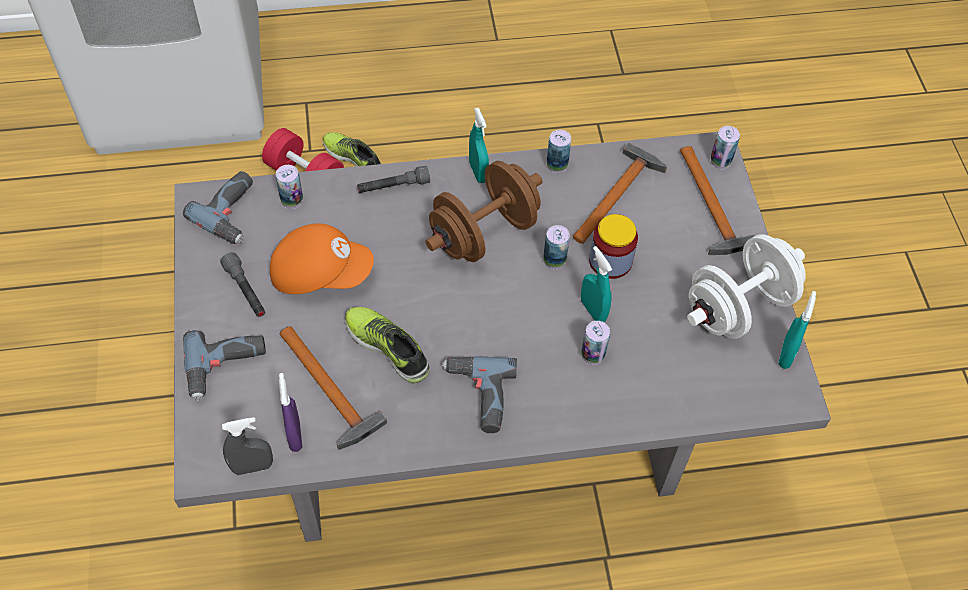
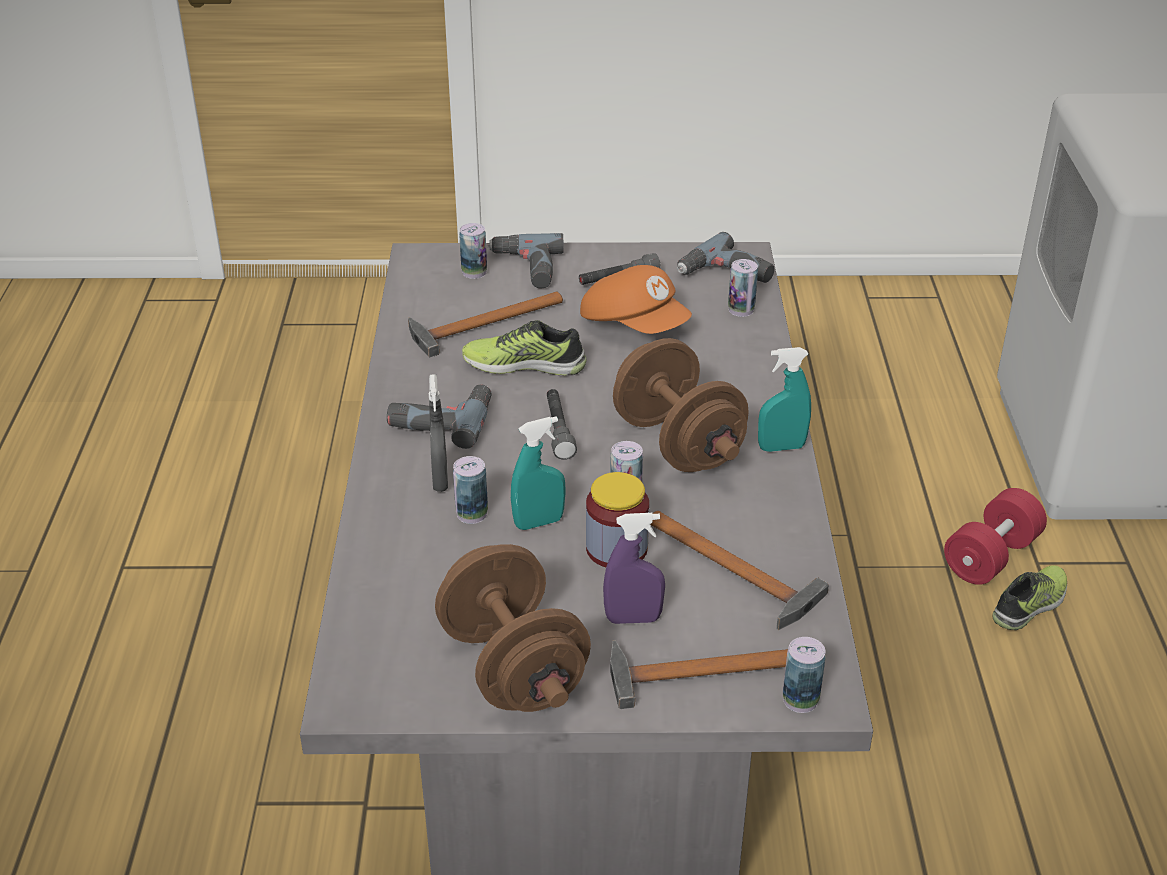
camera: 100 degrees right, 20 degrees down
grey spray bottle [222,417,273,475] -> grey spray bottle moved to [429,374,448,492]
orange cap [270,224,374,294] -> orange cap turned 60 degrees counterclockwise [580,265,692,334]
purple spray bottle [279,373,302,452] -> purple spray bottle moved to [603,513,665,624]
shoe [345,307,430,383] -> shoe turned 135 degrees counterclockwise [462,320,586,376]
grey flashlight [357,166,430,193] -> grey flashlight moved to [547,389,577,460]
can [546,130,571,173] -> can moved to [459,223,487,279]
white dumbbell [687,234,806,339] -> brown dumbbell [435,544,591,712]
turquoise spray bottle [778,291,816,369] -> none

